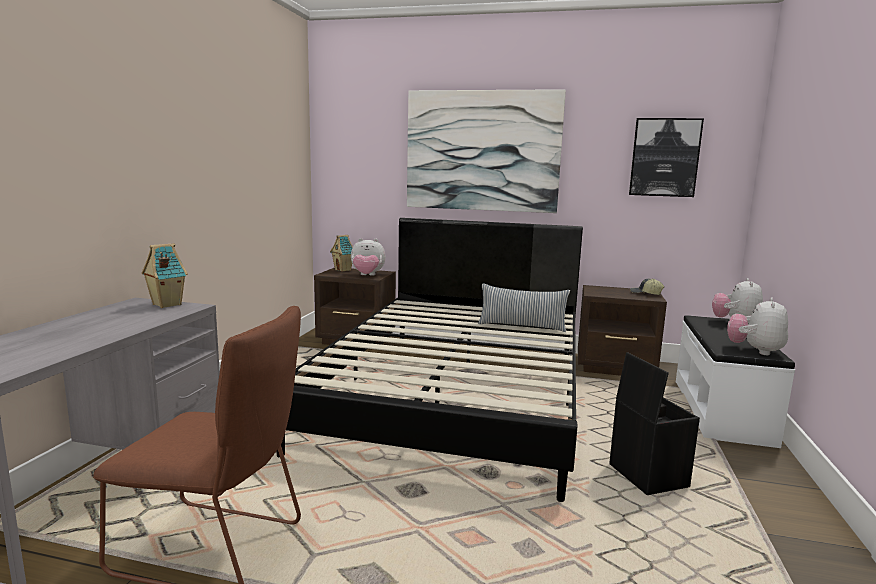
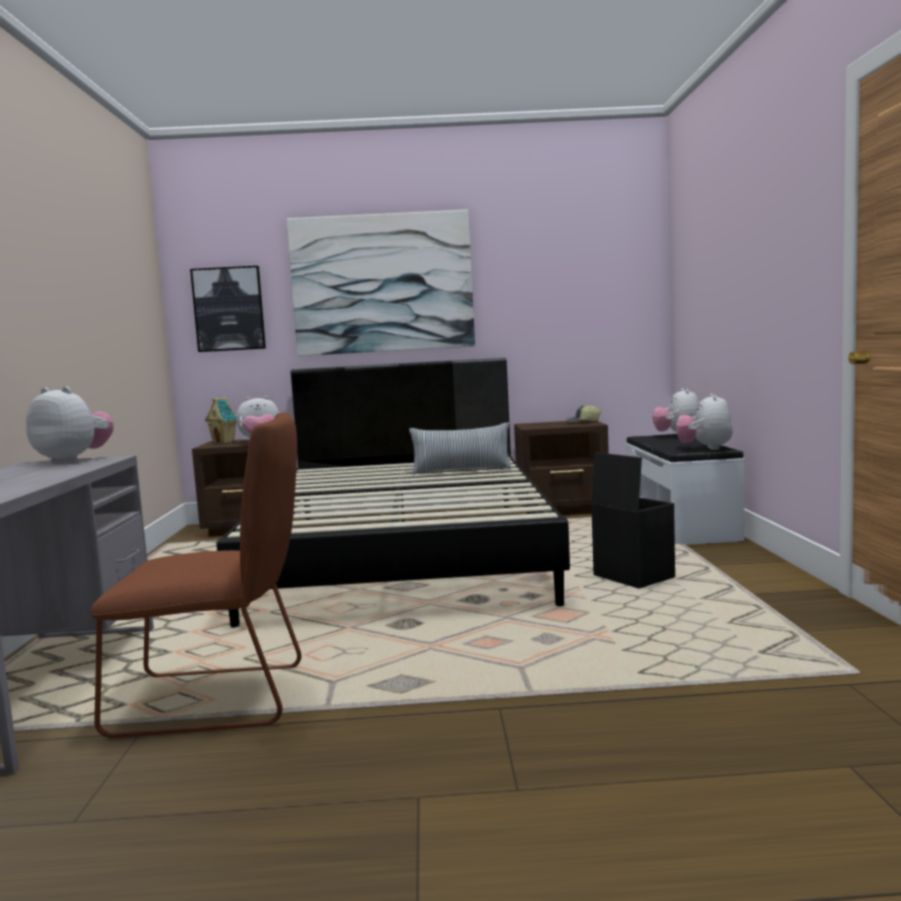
camera: 15 degrees left, 5 degrees down
toy house [141,243,188,308] -> plush toy [26,386,114,463]
picture [629,118,704,197] -> picture moved to [190,266,266,352]

